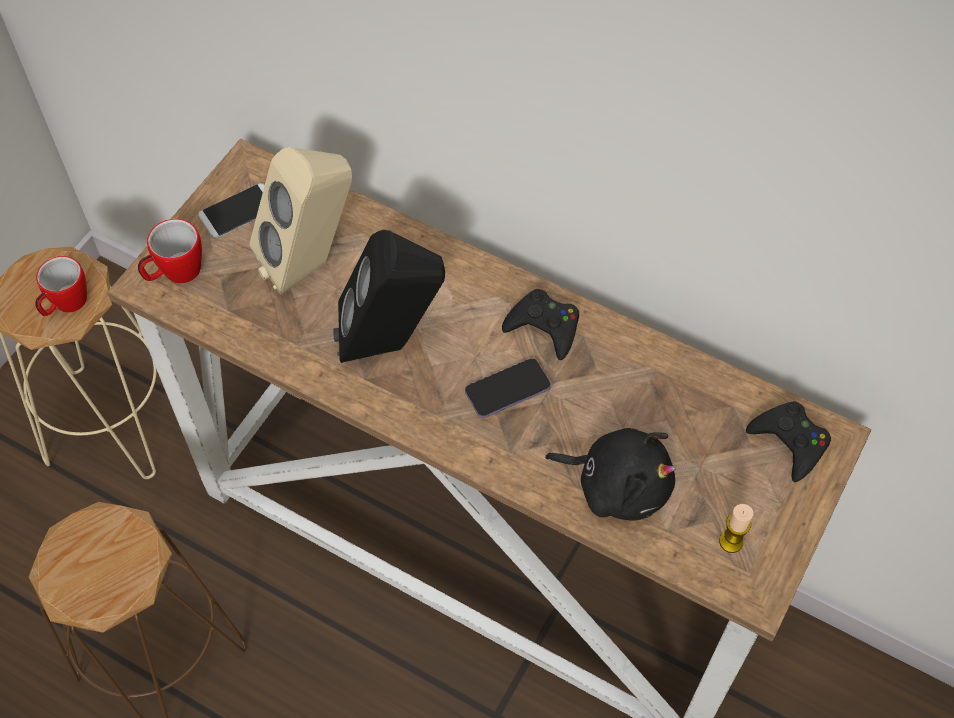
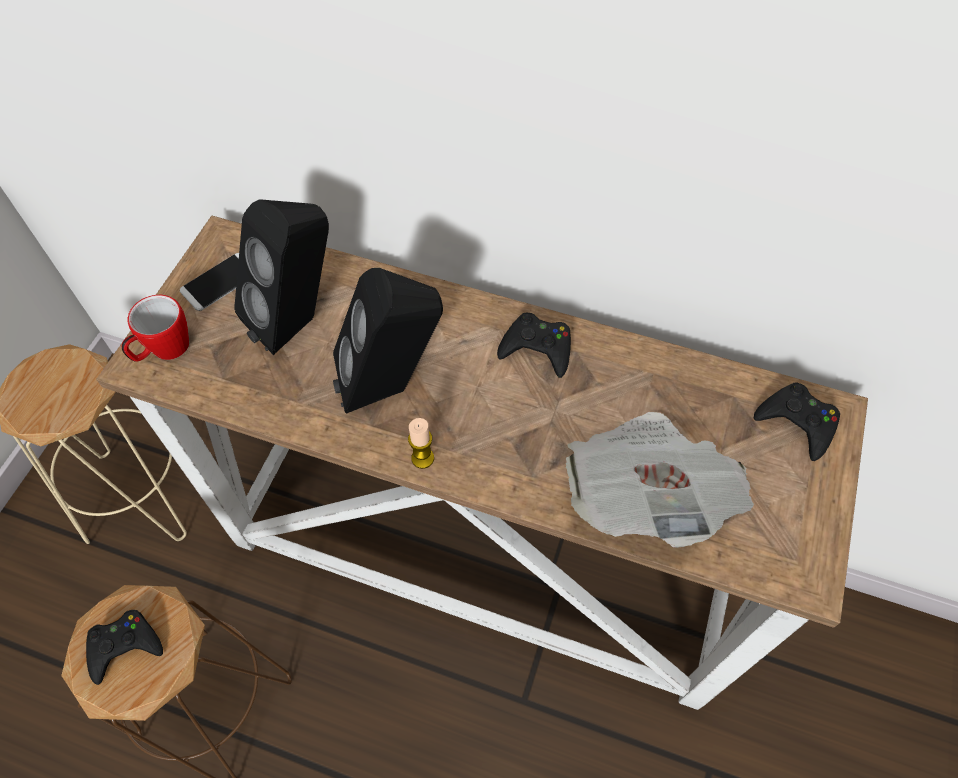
camera: 10 degrees left, 0 degrees up
mug [35,256,87,316] -> none
beige speaker [250,147,352,295] -> black speaker [234,199,329,355]
phone [465,358,551,418] -> none
black plush toy [545,428,675,520] -> newspaper [566,412,754,548]
candle [719,504,753,553] -> candle moved to [408,418,434,469]
none -> black game controller [86,610,163,685]

